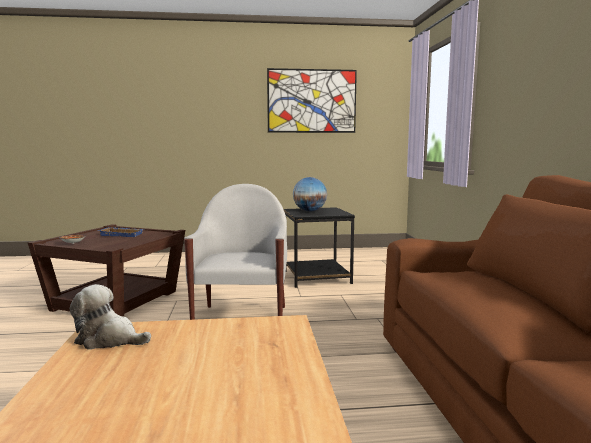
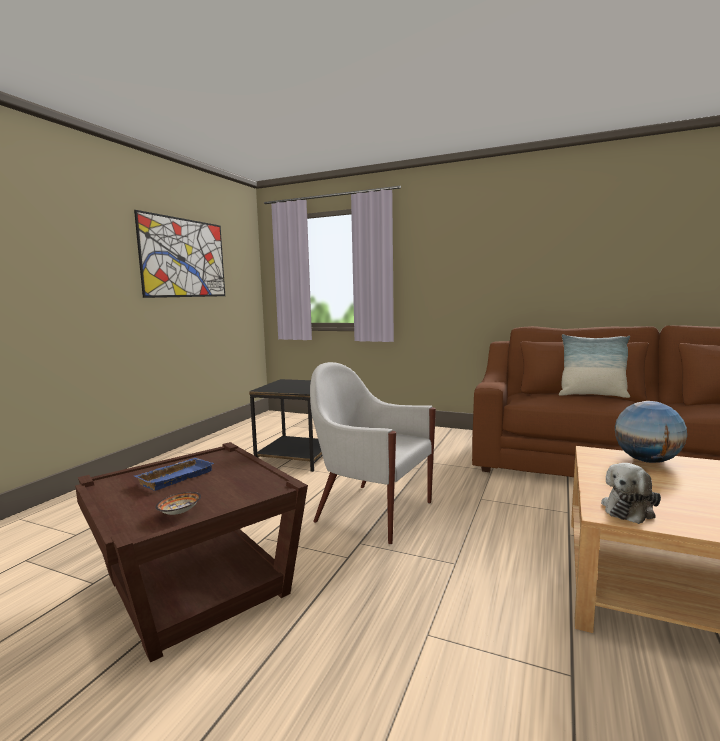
camera: 60 degrees left, 0 degrees up
globe [293,177,327,211] -> globe moved to [615,401,687,463]
none -> pillow [559,334,630,398]

